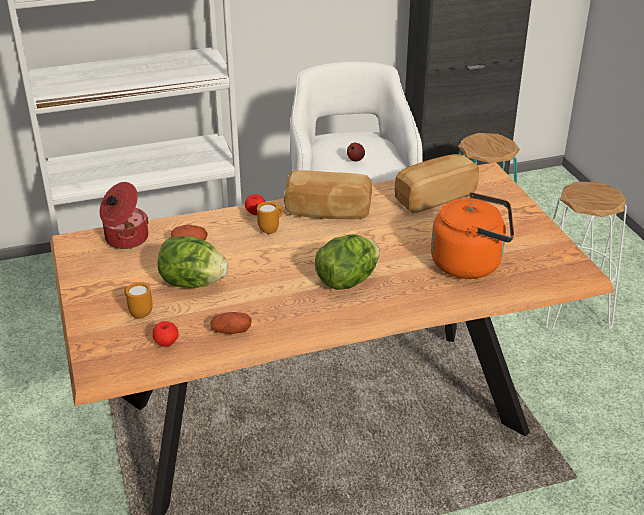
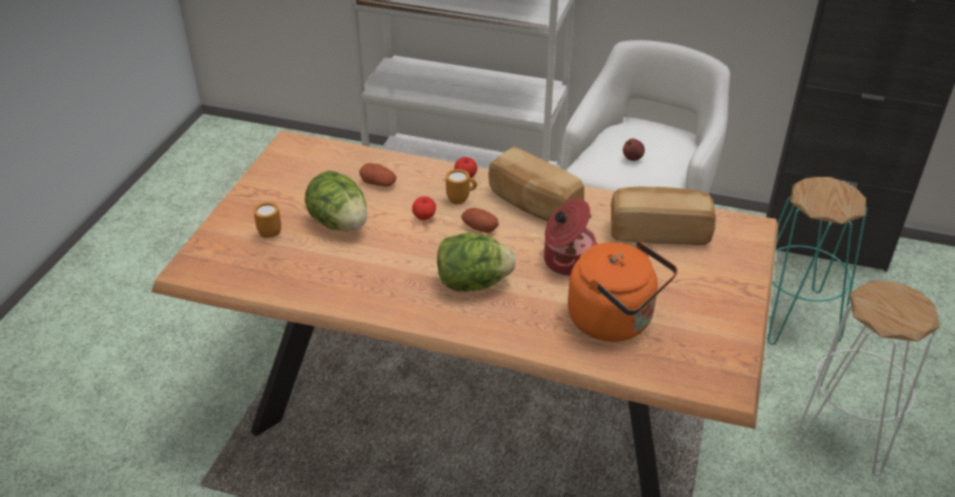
camera: 35 degrees right, 5 degrees up
cooking pot [100,182,149,249] -> cooking pot moved to [544,199,598,276]
apple [153,321,179,347] -> apple moved to [412,196,436,220]
potato [210,312,251,334] -> potato moved to [461,208,499,233]

